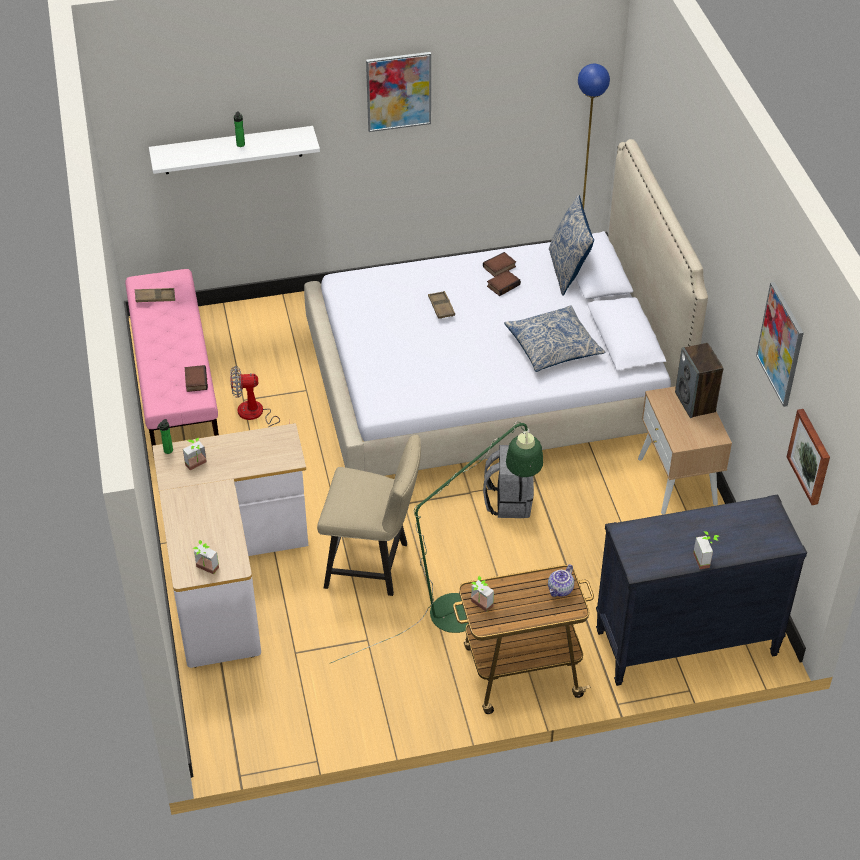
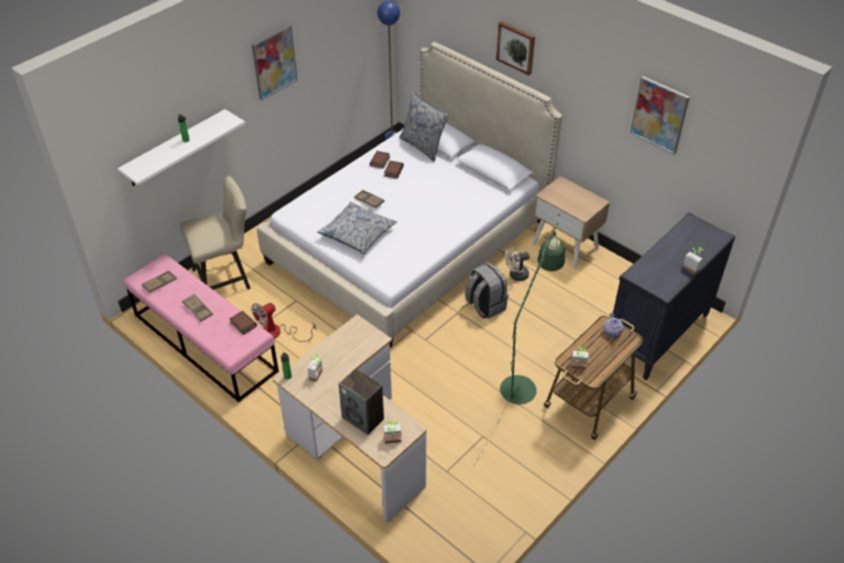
camera: 35 degrees left, 0 degrees up
beige chair [317,435,421,596] -> beige chair moved to [180,175,251,290]
pillow [504,305,606,372] -> pillow moved to [317,202,397,254]
speaker [675,343,724,418] -> speaker moved to [339,369,384,435]
picture [787,409,830,505] -> picture moved to [496,21,535,75]
none -> brown tray [182,294,213,322]
none -> beige fan [505,247,530,281]

